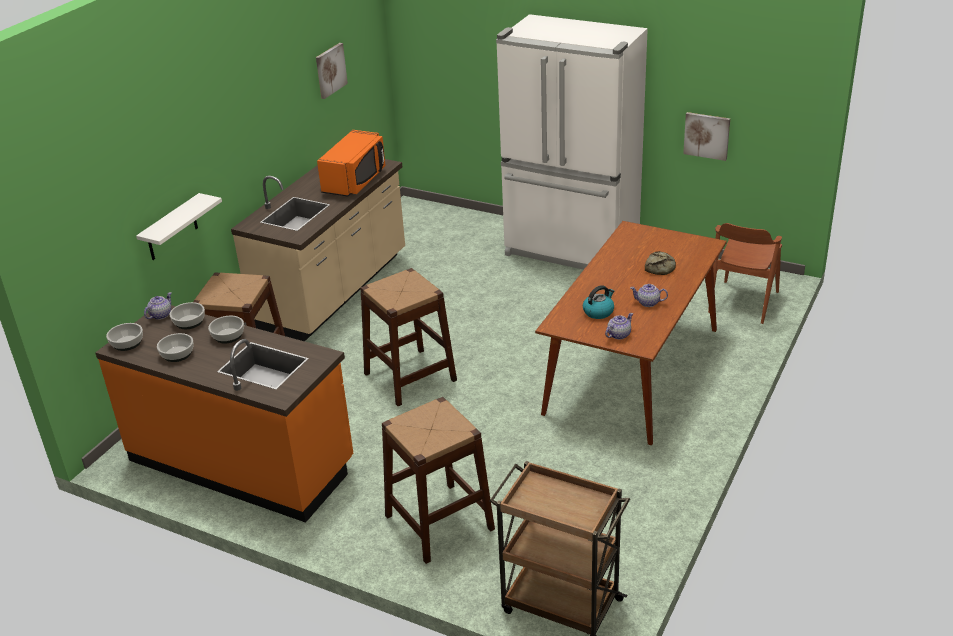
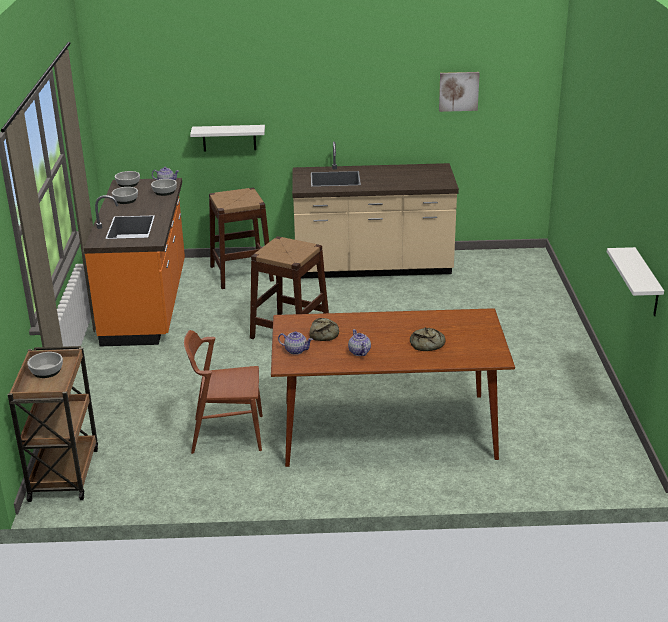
camera: 60 degrees right, 5 degrees down
bowl [208,316,244,343] -> bowl moved to [27,352,63,378]
orange microwave [317,130,386,197] -> none
brown stool [382,397,495,564] -> none
white fridge [496,14,648,270] -> none
kettle [583,285,614,319] -> bread [309,318,339,341]
picture [683,112,730,161] -> white shelf [607,247,664,316]
brown chair [708,223,782,324] -> brown chair moved to [184,330,263,454]

